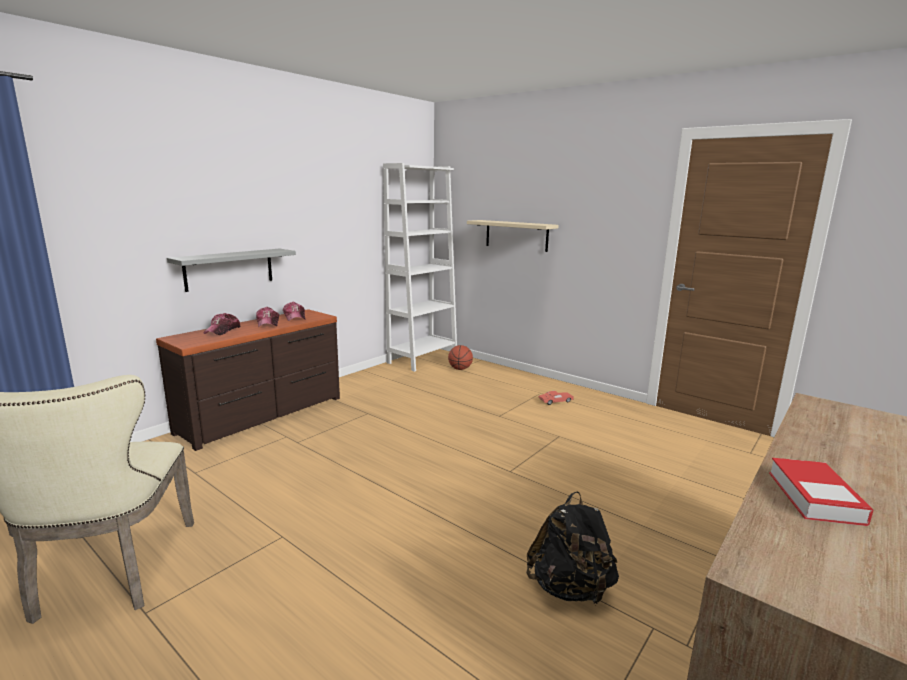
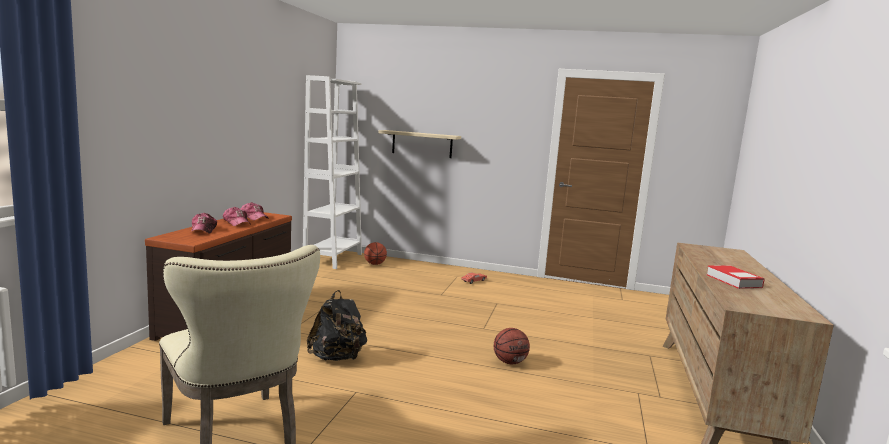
camera: 25 degrees left, 5 degrees down
grey shelf [167,249,296,292] -> none
black backpack [526,492,619,606] -> black backpack moved to [307,290,367,361]
none -> basketball [494,328,530,364]

